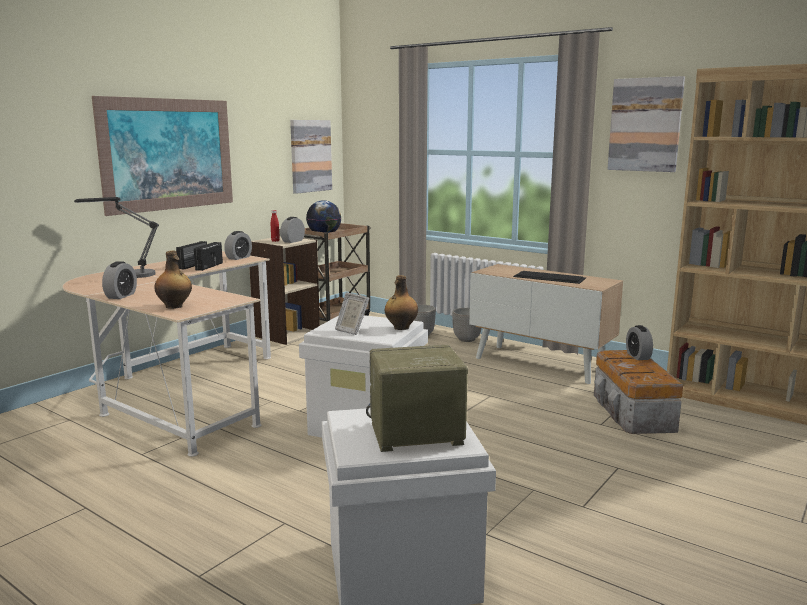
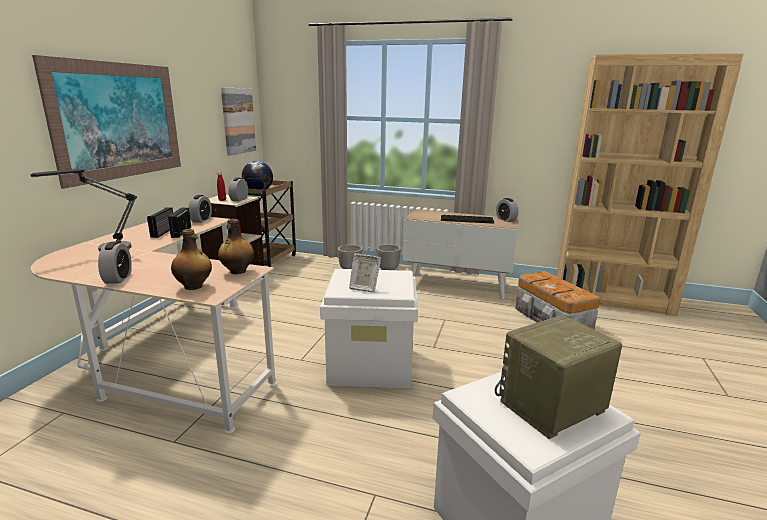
camera: 20 degrees left, 5 degrees up
bottle [384,275,418,330] -> bottle moved to [218,219,254,274]
picture [607,76,685,172] -> none
alarm clock [626,325,653,360] -> alarm clock moved to [496,198,519,222]

